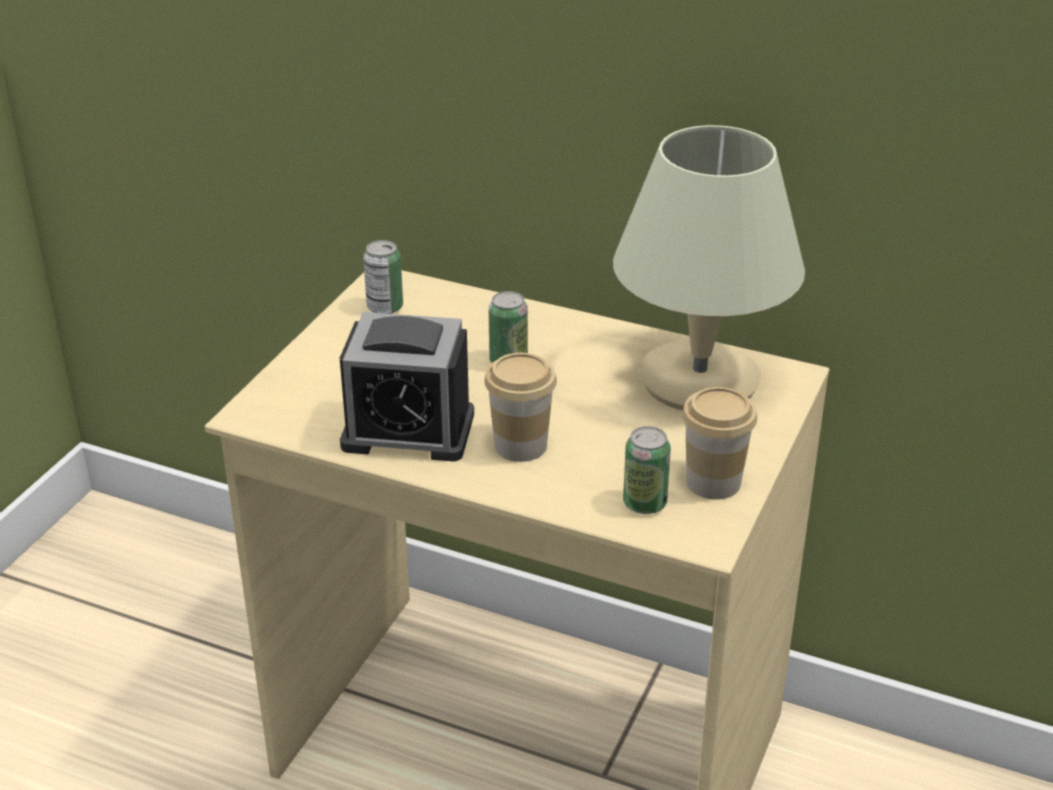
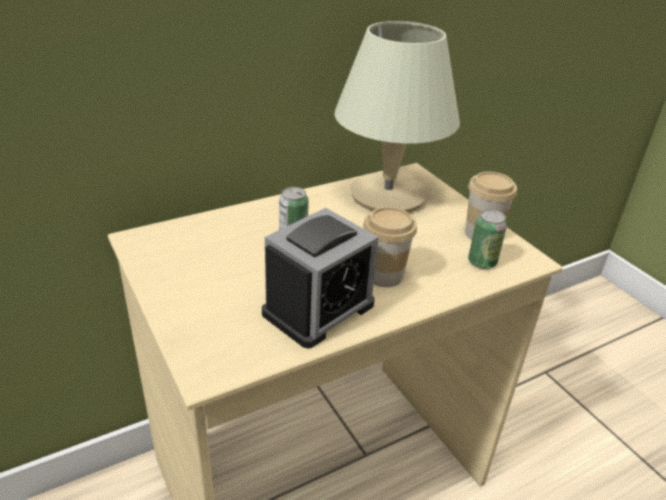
camera: 55 degrees left, 0 degrees up
can [363,240,403,314] -> none

